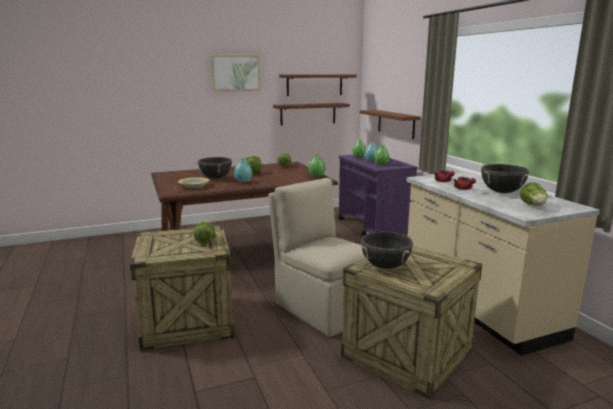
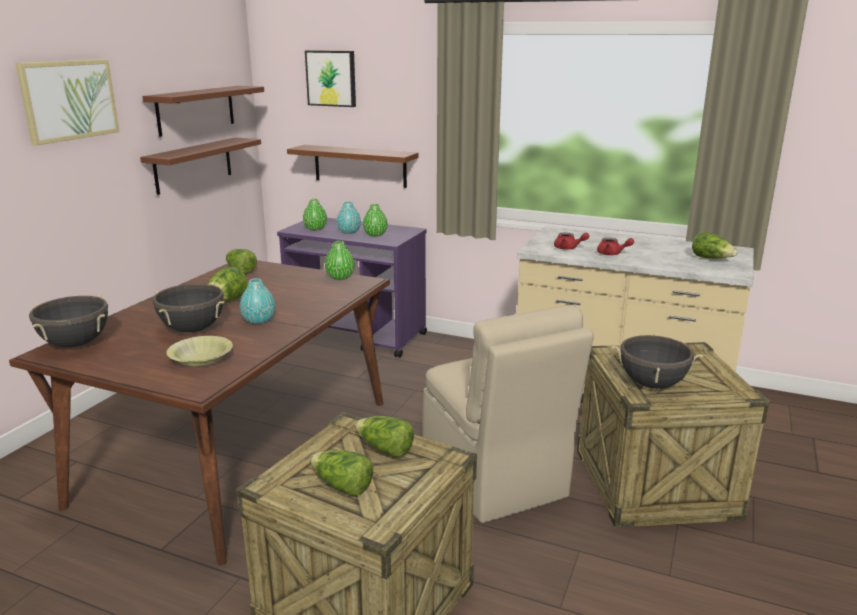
camera: 45 degrees left, 5 degrees up
beige chair [268,178,366,337] -> beige chair turned 120 degrees counterclockwise [423,305,594,523]
black cooking pot [481,164,529,193] -> black cooking pot moved to [29,295,108,348]
none -> picture [305,50,356,107]
none -> lettuce [310,450,373,496]

